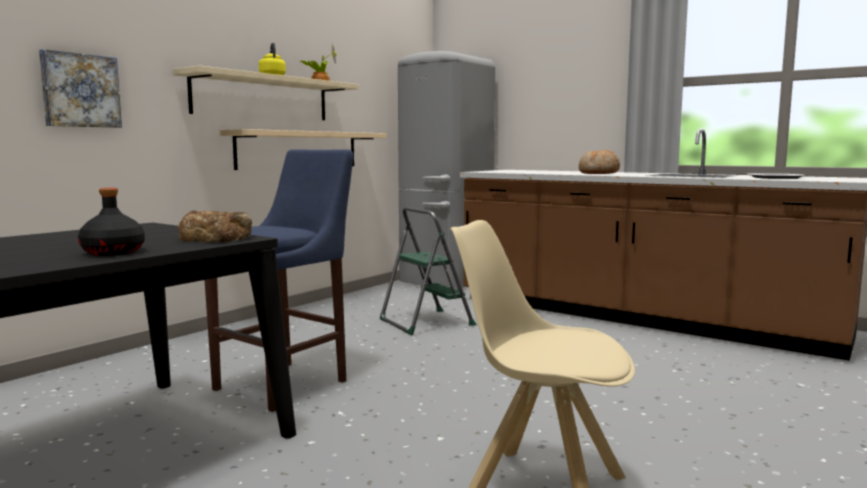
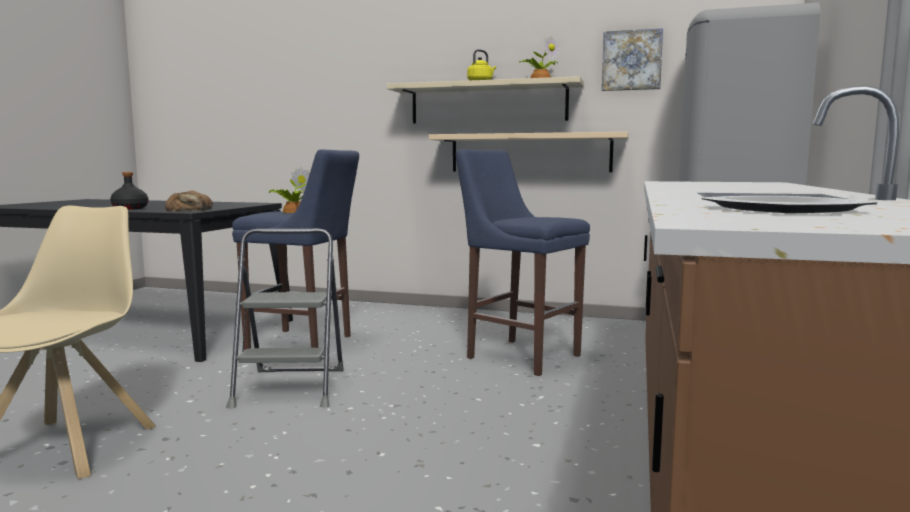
camera: 70 degrees right, 0 degrees up
picture [39,49,122,128] -> picture moved to [602,28,663,91]
green step ladder [380,207,477,335] -> blue stool [456,150,590,376]
bread [579,150,620,174] -> none
none -> grey step ladder [226,229,343,408]
none -> potted plant [268,167,310,213]

